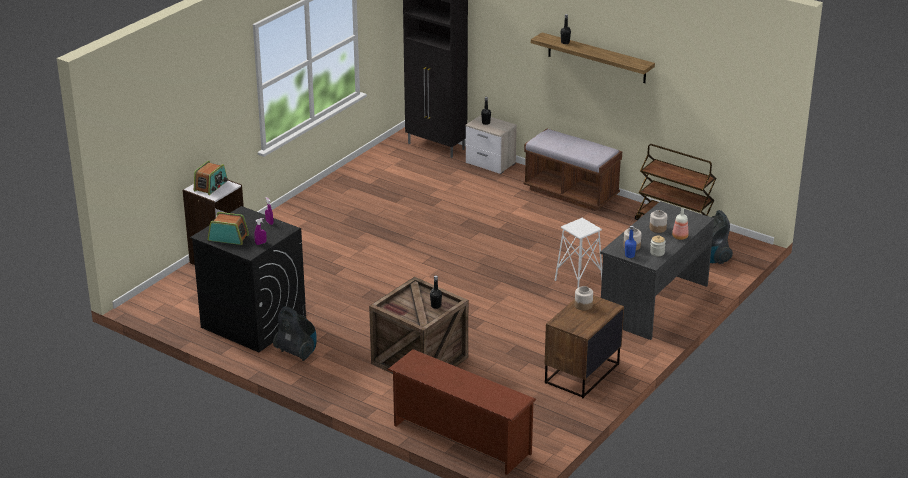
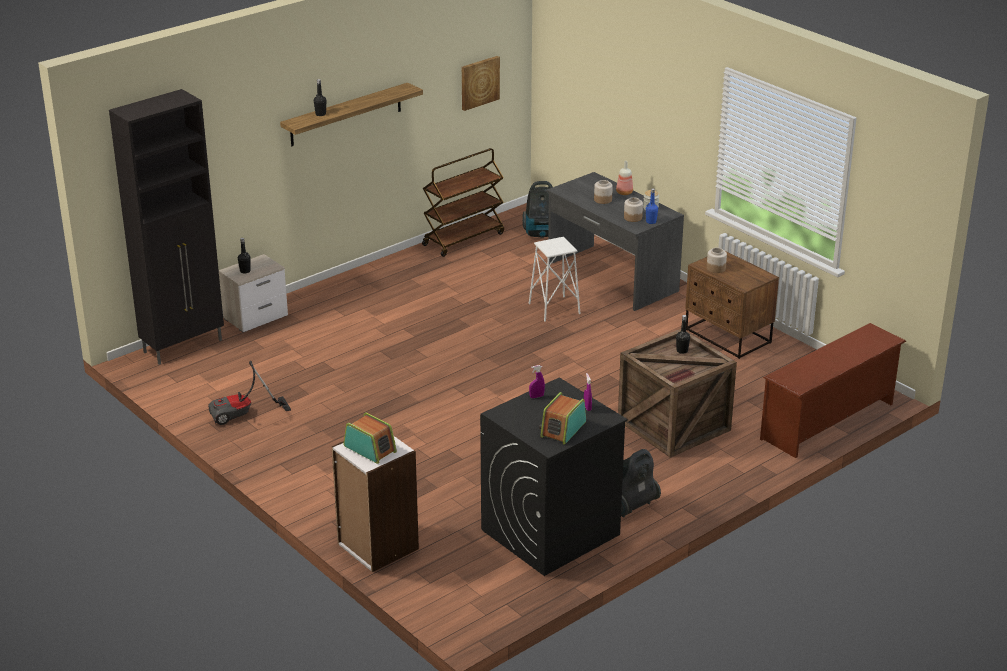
camera: 75 degrees left, 0 degrees up
brown bench [523,129,622,211] -> none
none -> vacuum cleaner [208,361,291,425]
none -> picture [462,56,500,111]

